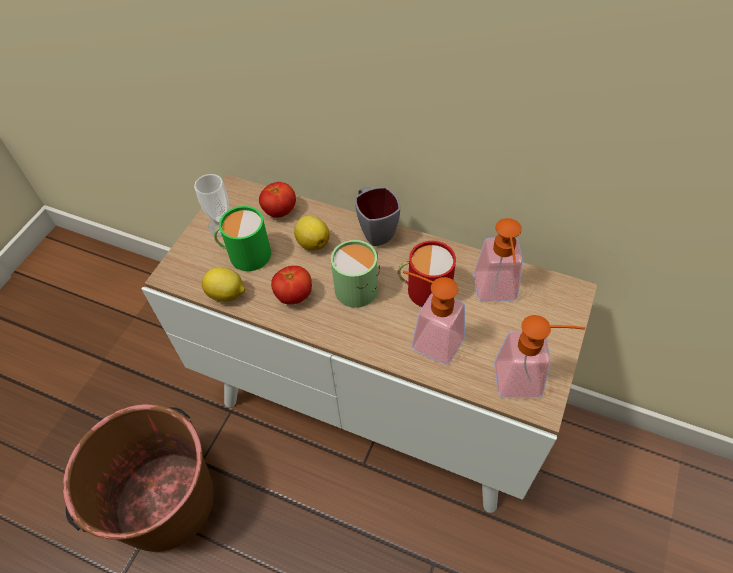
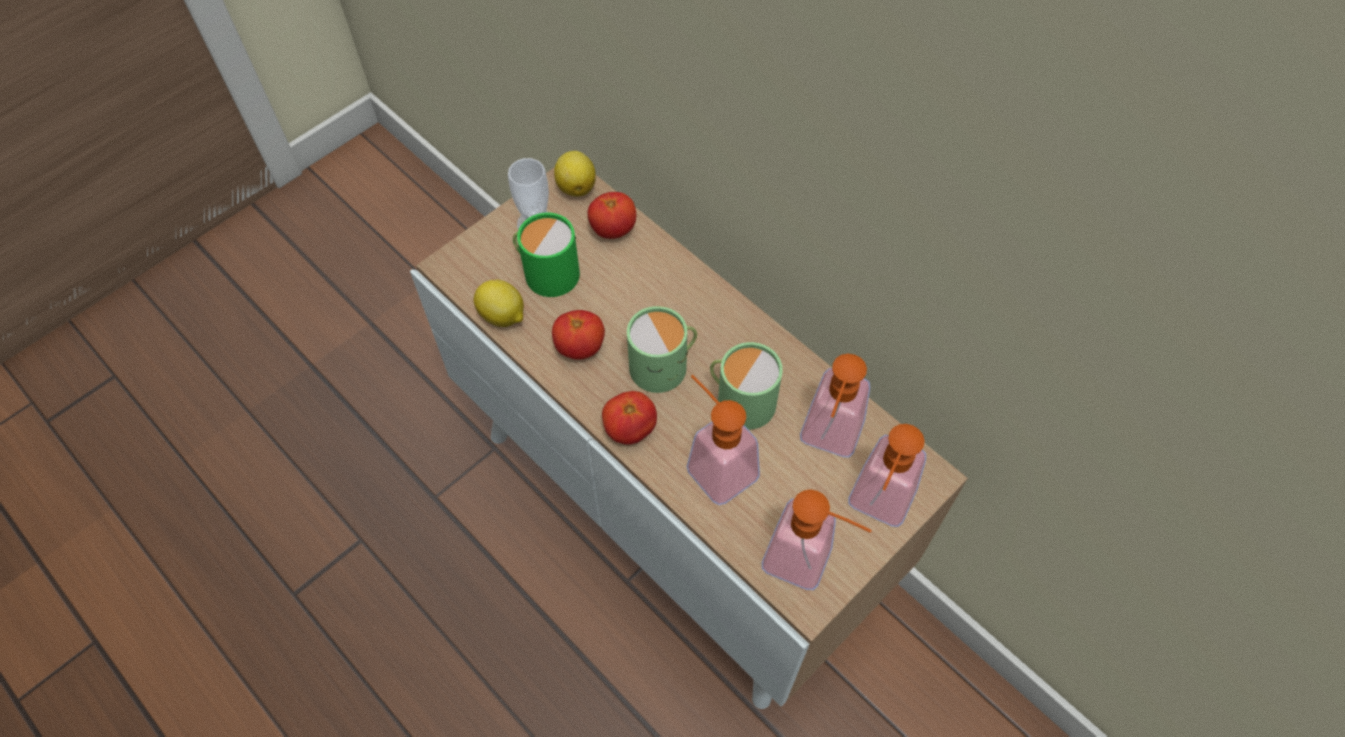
camera: 20 degrees right, 5 degrees up
brown bucket [63,404,214,552] -> none
lemon [294,215,330,251] -> lemon moved to [554,151,596,197]
grey mug [355,187,400,246] -> none
red mug [398,241,456,307] -> green mug [710,342,783,430]
none -> tomato [602,391,657,445]
none -> soap dispenser [849,424,926,527]

